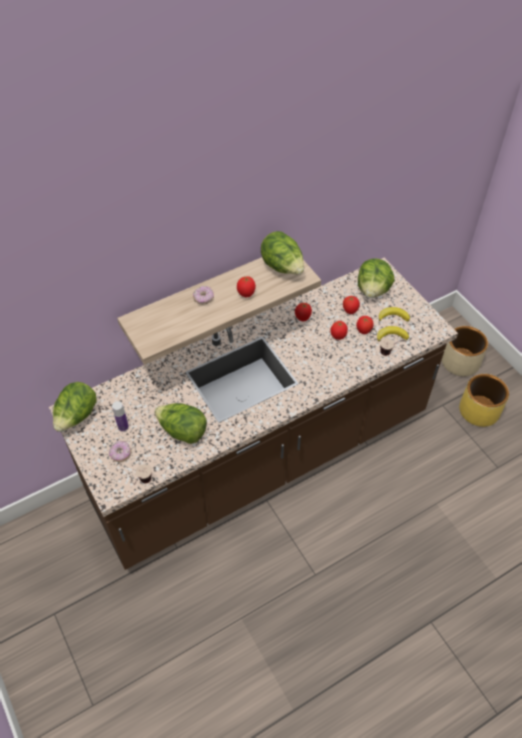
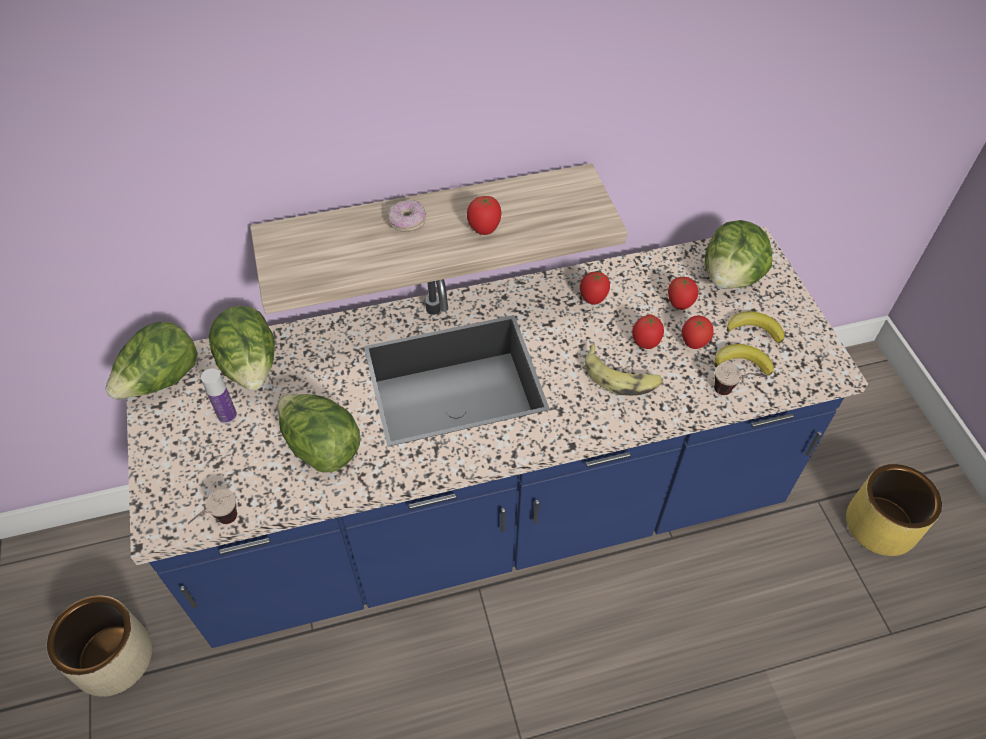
camera: 15 degrees right, 0 degrees up
brown counter [49,258,458,570] -> blue counter [126,227,868,648]
donut [109,441,131,462] -> none
lettuce [261,231,304,274] -> lettuce moved to [209,306,275,391]
beige planter [442,326,488,376] -> beige planter moved to [47,596,152,697]
none -> banana [585,344,663,396]

